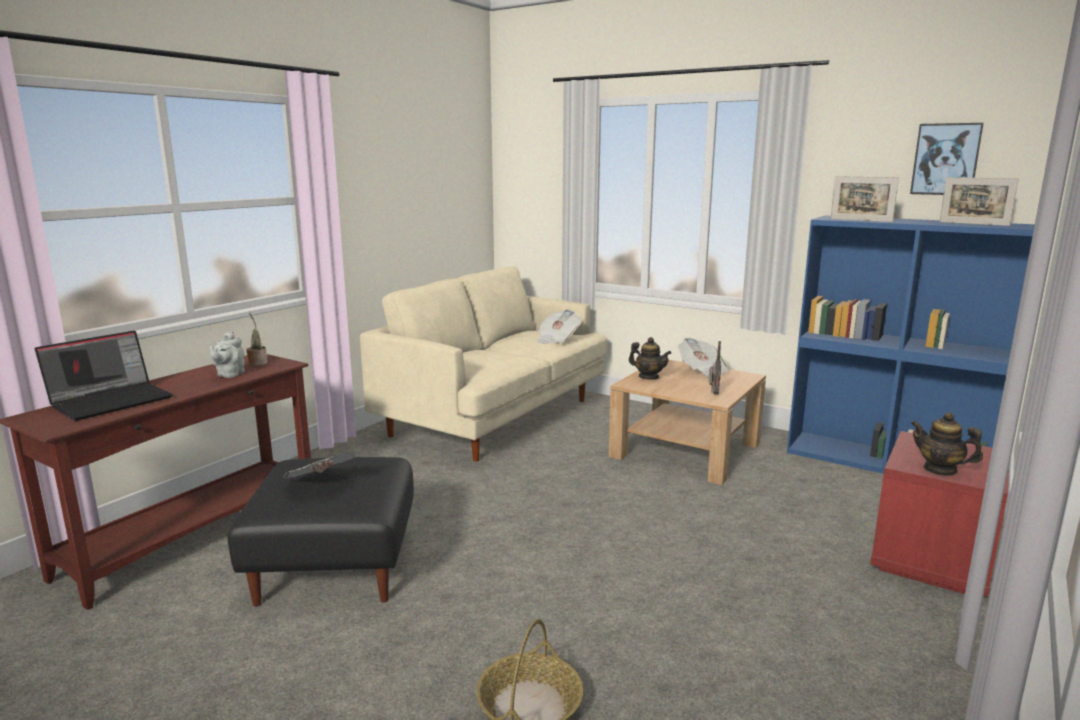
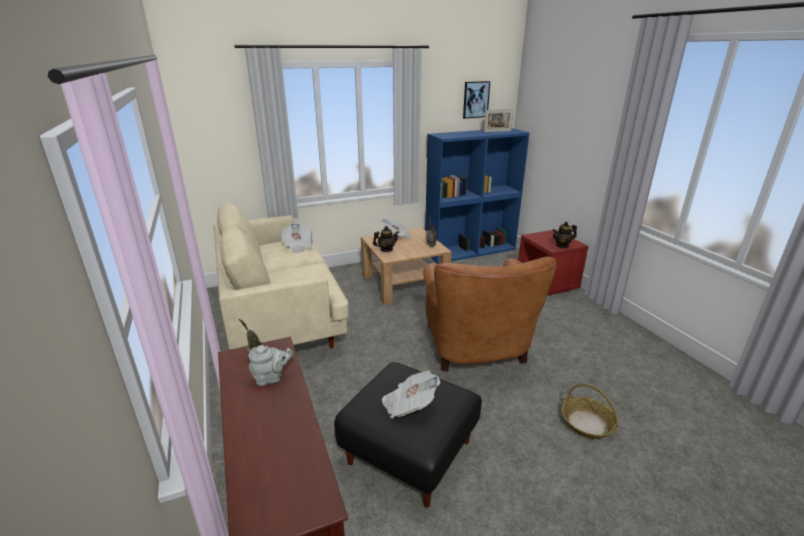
camera: 55 degrees left, 10 degrees up
laptop [35,331,173,421] -> none
grey teapot [209,331,245,378] -> grey teapot turned 60 degrees counterclockwise [248,345,293,386]
picture frame [830,176,899,222] -> none
none -> brown armchair [423,257,556,372]

